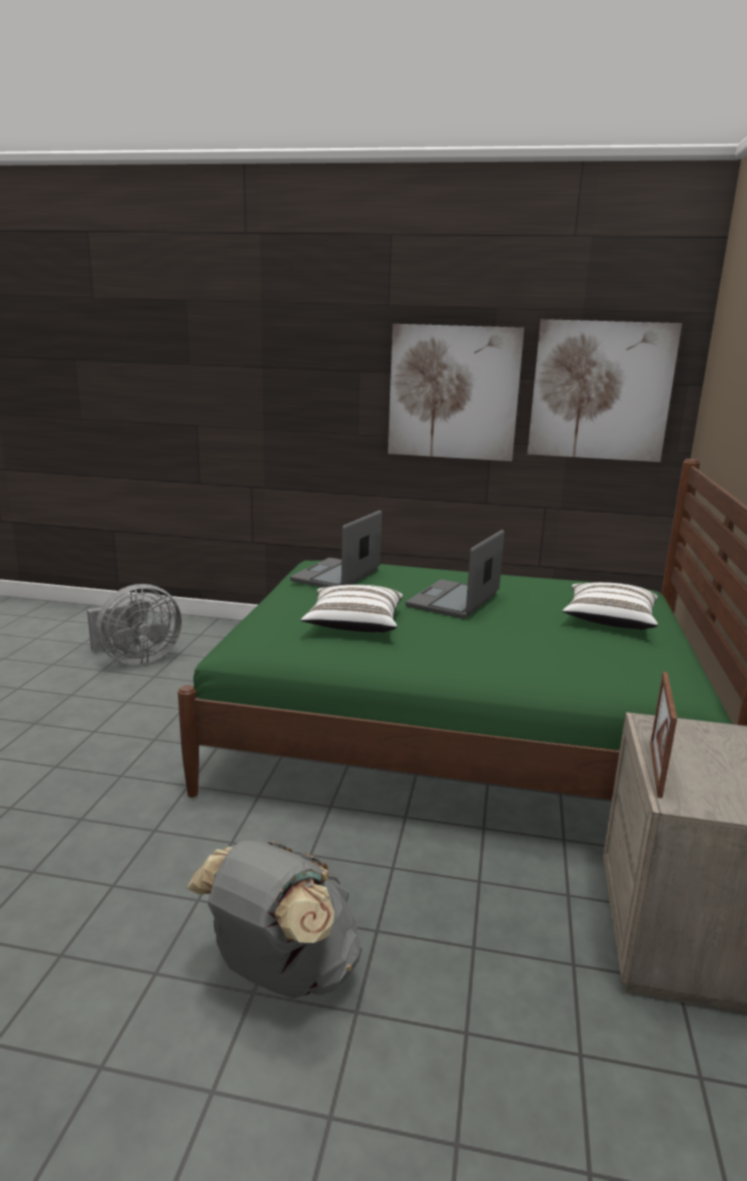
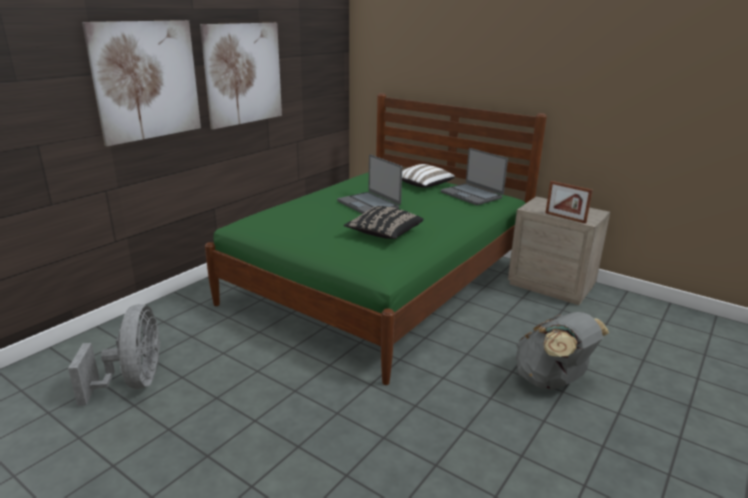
camera: 65 degrees left, 5 degrees up
laptop [290,510,382,587] -> laptop moved to [441,148,508,205]
white pillow [301,585,403,633] -> black pillow [344,206,423,239]
picture [527,319,682,462] -> picture moved to [82,20,201,146]

